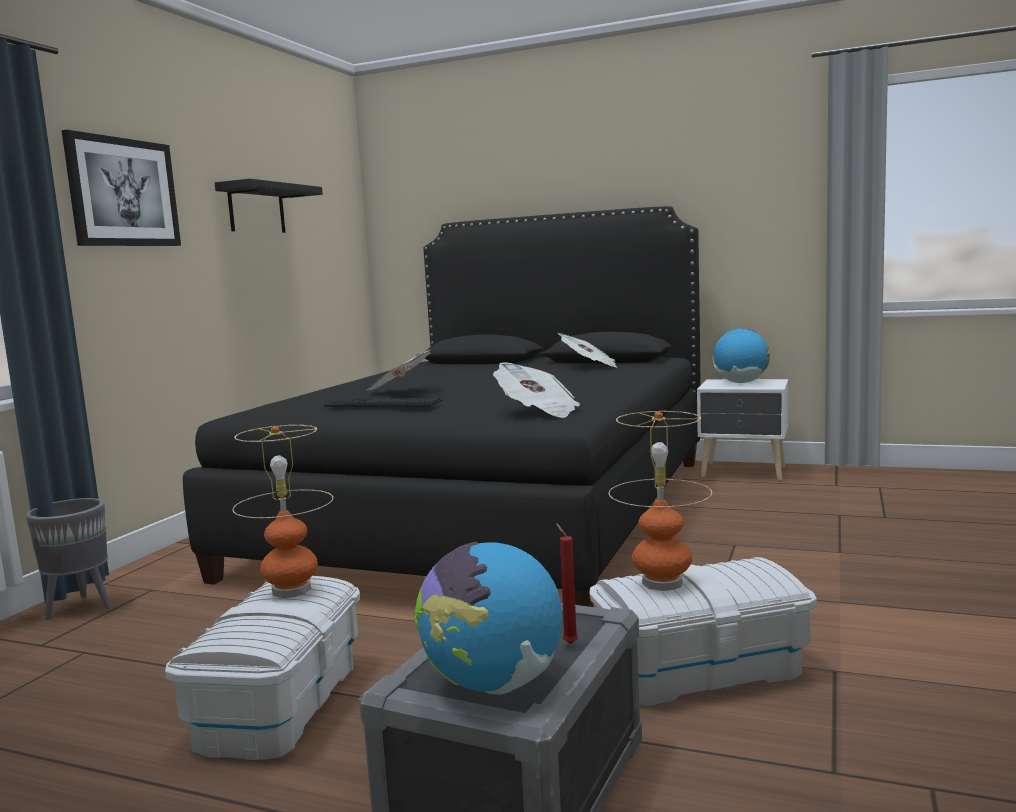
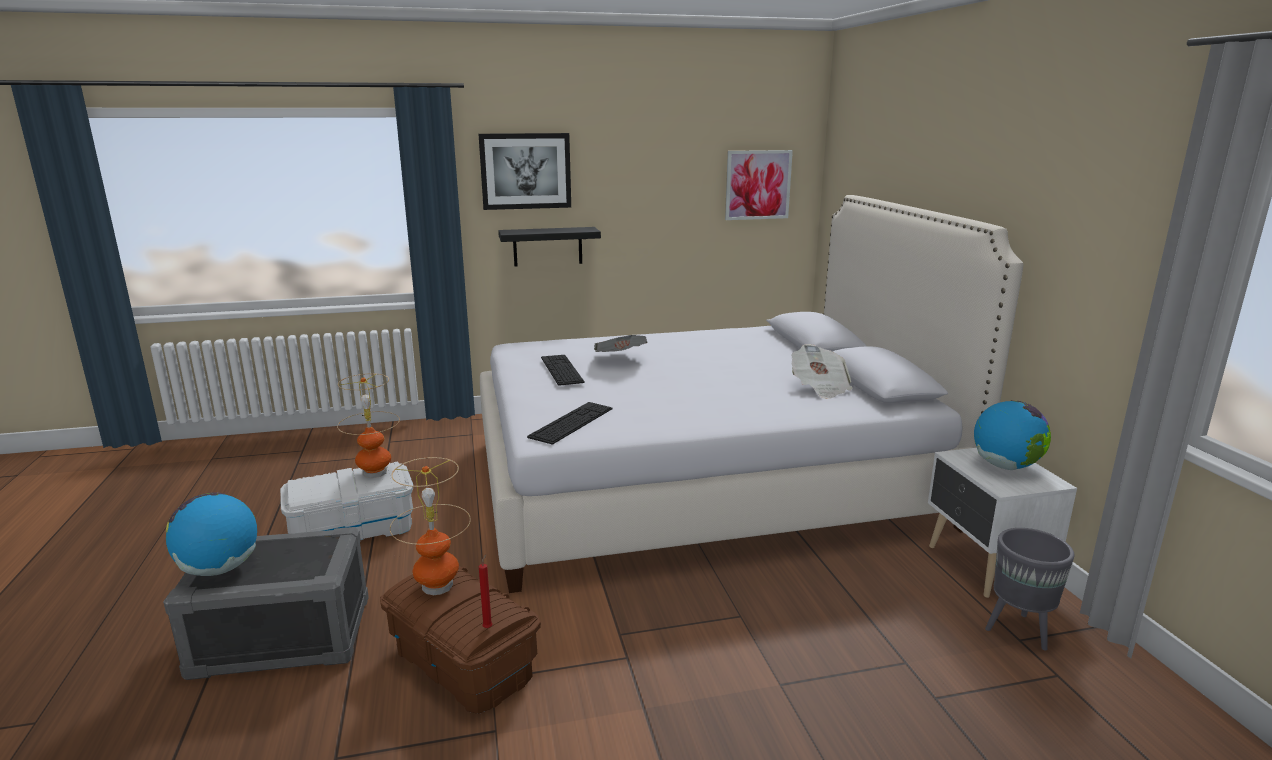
camera: 55 degrees right, 10 degrees up
grey planter [26,498,111,620] -> grey planter moved to [985,528,1075,651]
black bed [183,206,700,607] -> white bed [480,195,1023,593]
black shelf [215,178,323,233] -> black shelf moved to [498,227,601,267]
newspaper [493,362,580,418] -> keyboard [527,402,613,445]
red candle [556,523,578,644] -> red candle moved to [479,554,493,628]
white storage box [589,557,817,706] -> brown storage box [380,566,541,714]
none -> picture [725,150,793,220]

